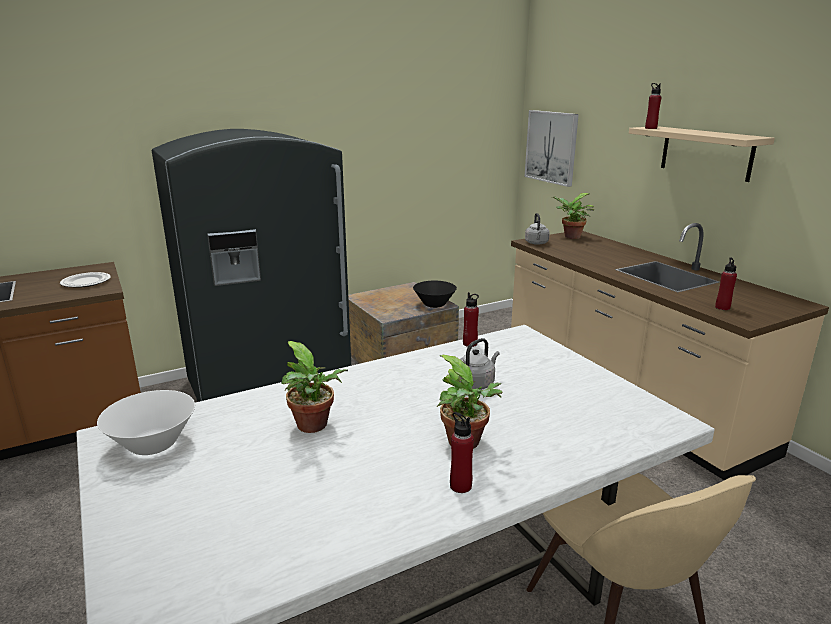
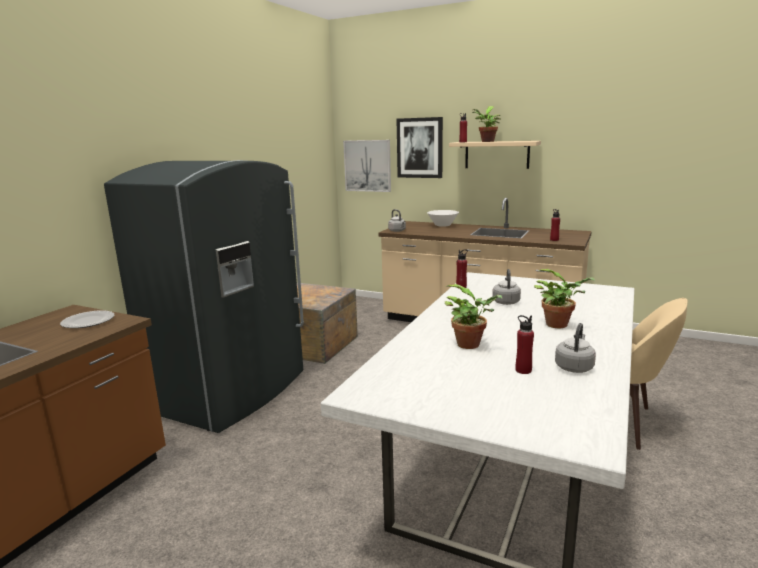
camera: 35 degrees left, 5 degrees down
white bowl [97,390,195,455] -> white bowl moved to [427,210,459,227]
black bowl [413,281,457,308] -> none
red bottle [450,412,474,493] -> red bottle moved to [515,315,534,374]
potted plant [551,193,594,239] -> potted plant moved to [472,106,501,142]
none -> picture [397,117,443,178]
none -> grey kettle [555,323,596,373]

